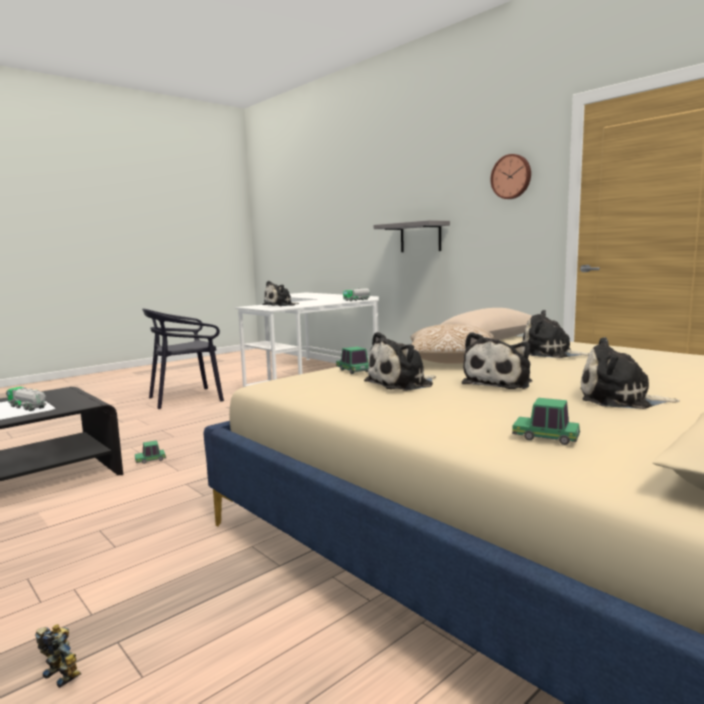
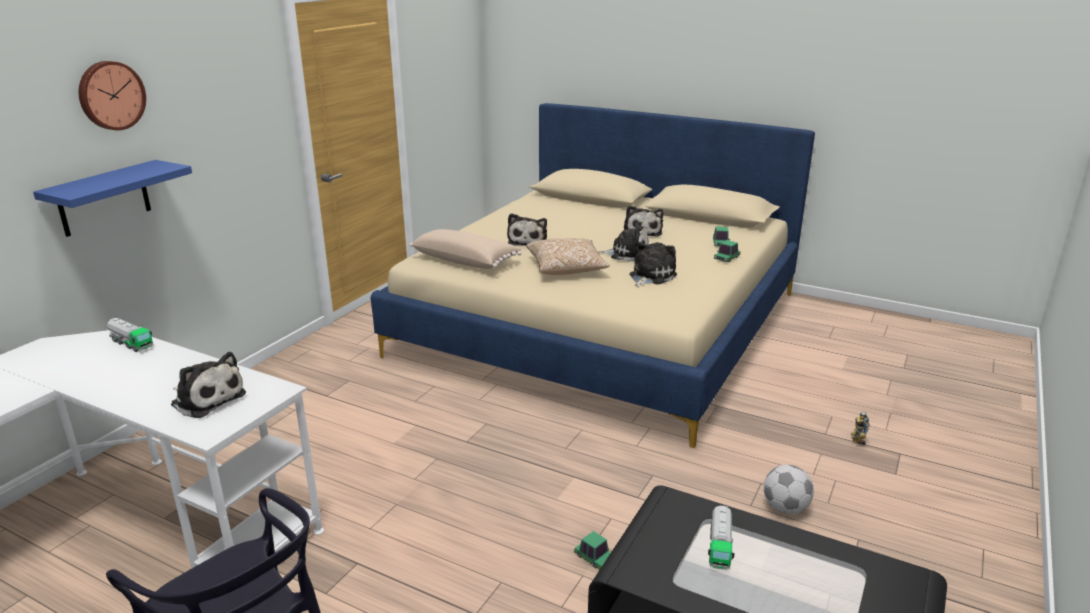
camera: 110 degrees left, 15 degrees up
toy car [336,346,369,374] -> toy car moved to [714,240,740,262]
plush toy [364,332,436,391] -> plush toy turned 90 degrees counterclockwise [629,242,677,287]
grey shelf [374,220,450,252] -> blue shelf [33,160,192,237]
wall clock [491,154,531,199] -> wall clock moved to [79,61,146,130]
none -> football [764,465,814,514]

